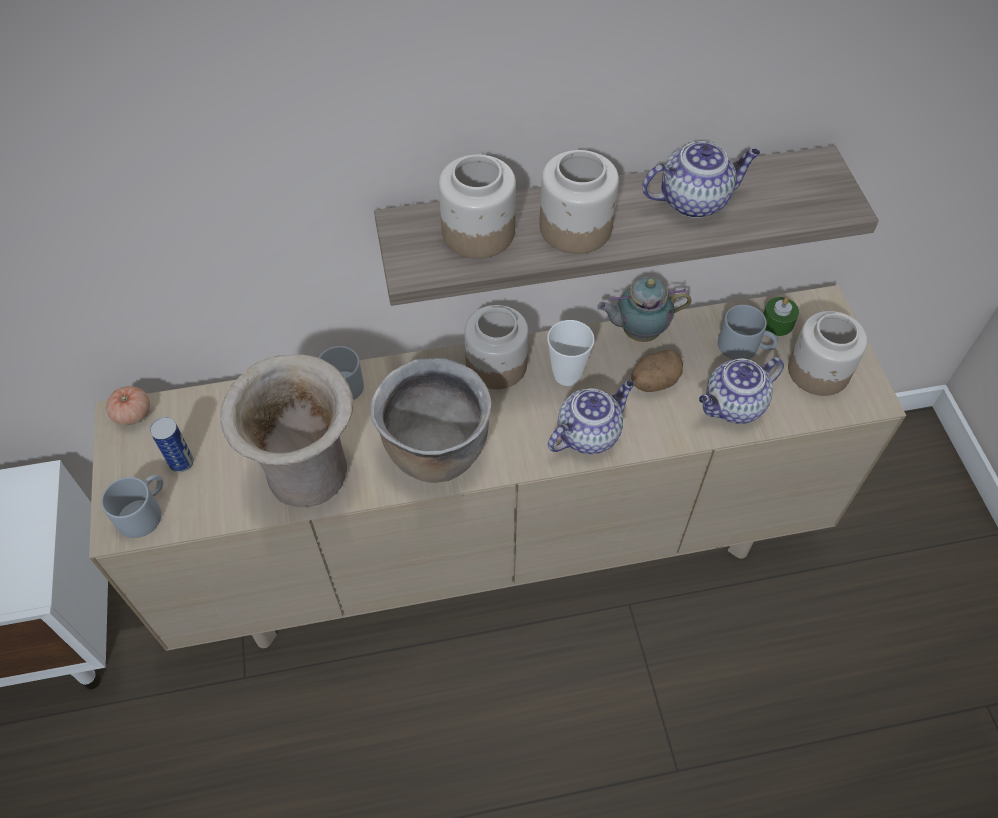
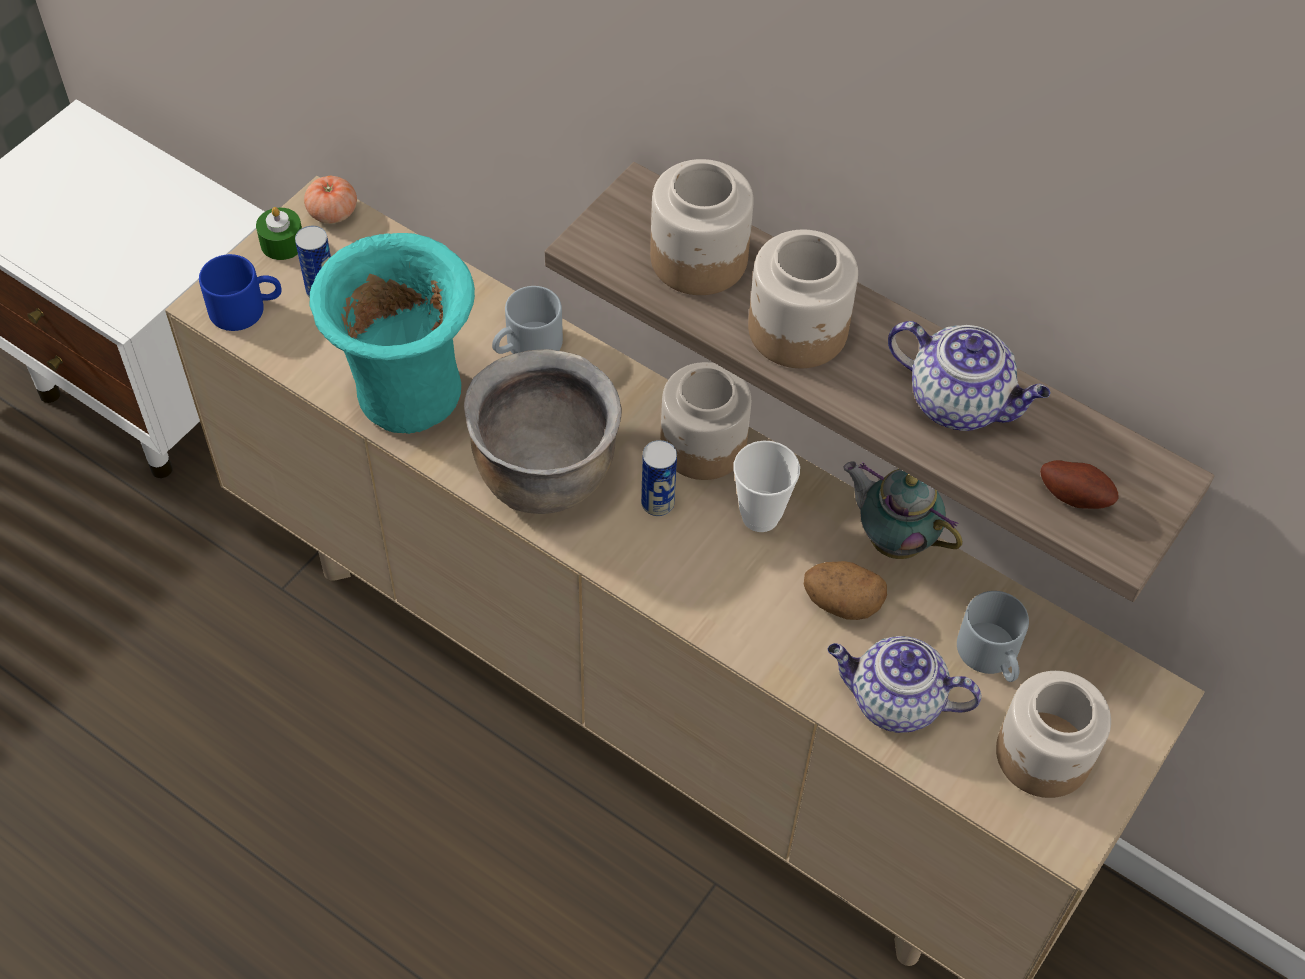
camera: 45 degrees right, 0 degrees up
grey mug [101,474,163,538] -> blue mug [199,254,282,331]
beige vase [221,354,353,507] -> turquoise vase [309,233,475,434]
teapot [548,380,634,454] -> none
green candle [763,297,799,336] -> green candle moved to [256,207,302,260]
none -> can [641,440,677,516]
none -> potato [1040,460,1119,509]

